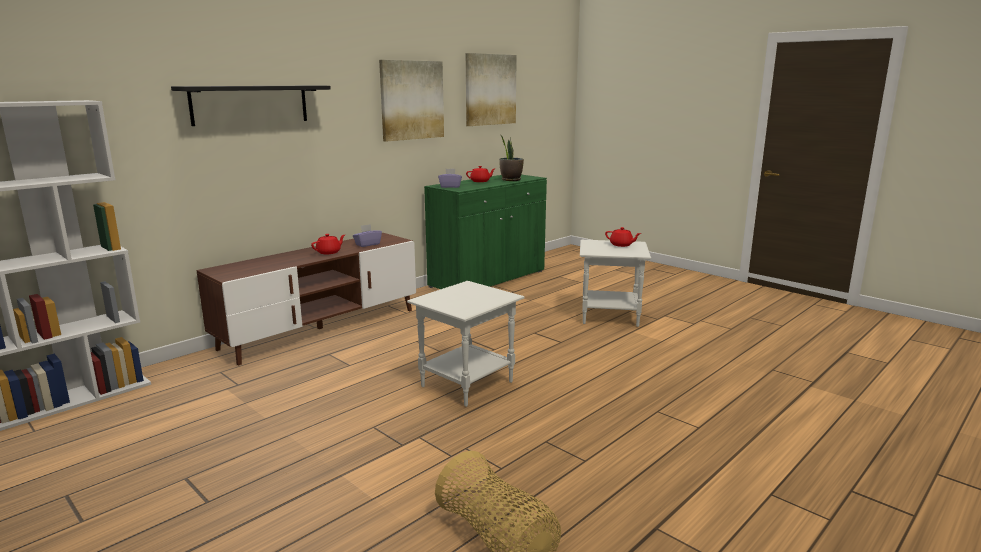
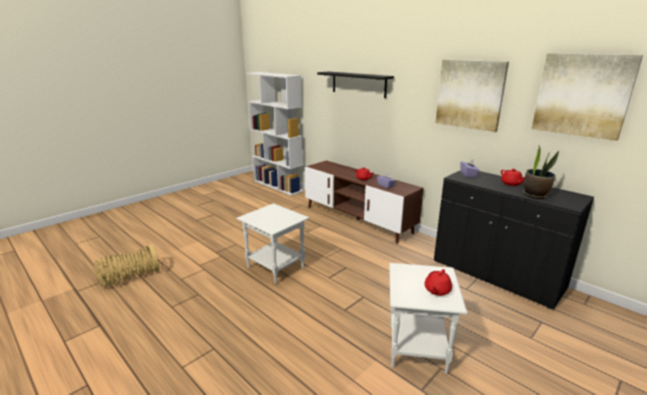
camera: 90 degrees right, 5 degrees up
green cabinet [424,175,547,289] -> black cabinet [434,170,594,310]

